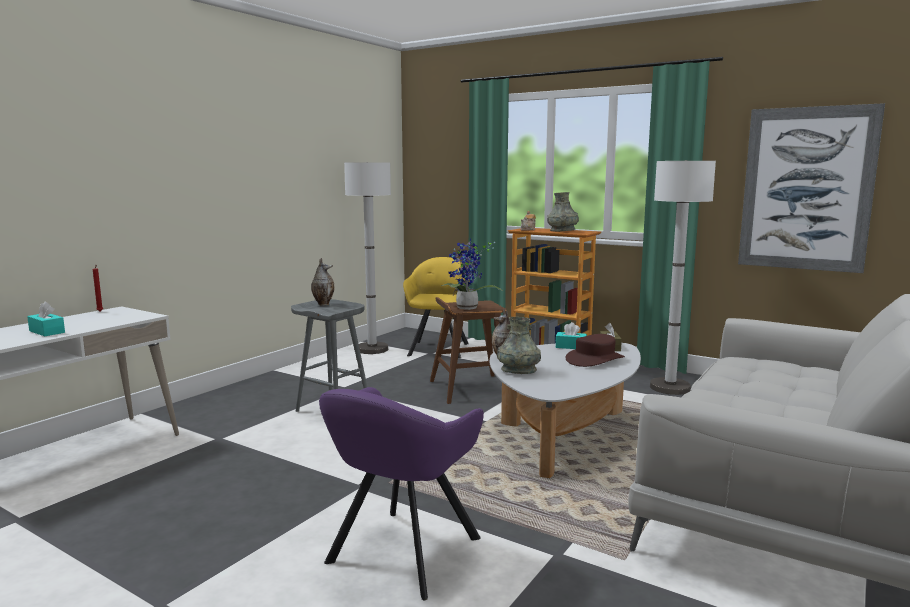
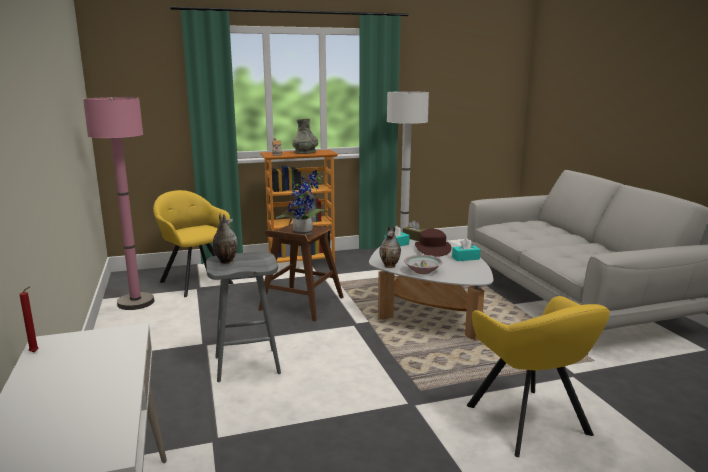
camera: 50 degrees left, 5 degrees up
turquoise tissue box [27,302,65,336] -> turquoise tissue box moved to [452,238,481,261]
purple armchair [319,387,484,600] -> yellow armchair [467,296,610,457]
white floor lamp [344,162,391,354] -> pink floor lamp [83,97,155,310]
grey vase [497,317,541,374] -> bowl [404,255,443,274]
picture [738,103,885,273] -> none

